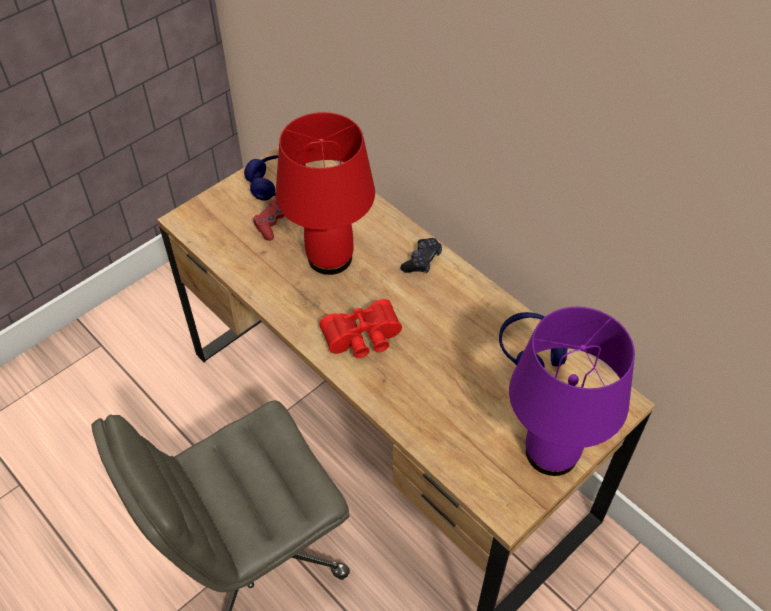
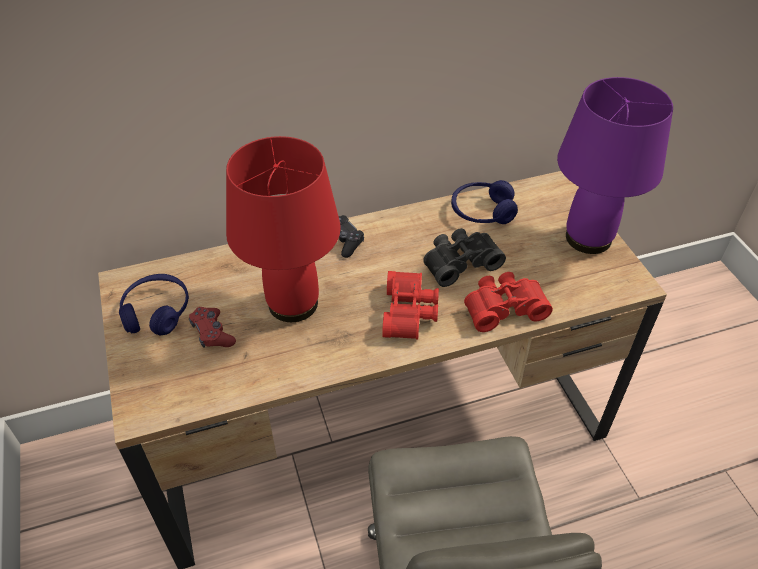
camera: 65 degrees left, 5 degrees down
none -> black binoculars [423,228,506,287]
none -> red binoculars [464,272,553,332]

